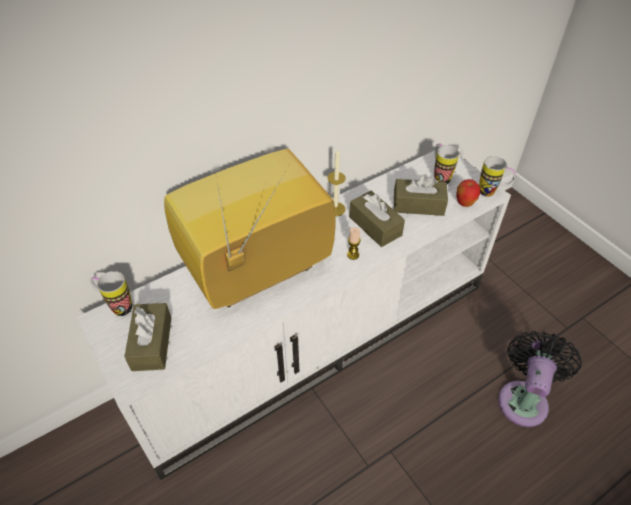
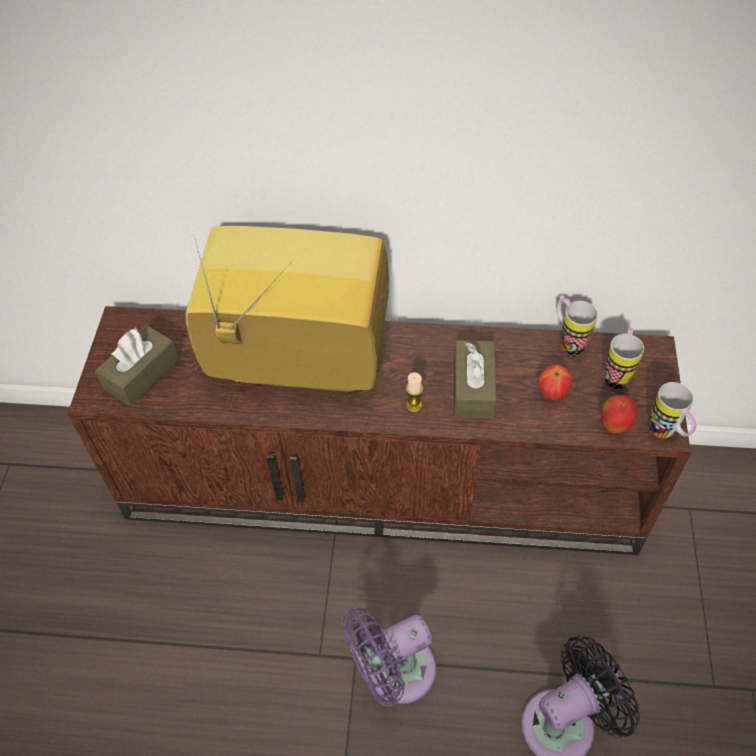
camera: 40 degrees right, 5 degrees up
white tv stand [76,150,511,480] -> brown tv stand [67,306,692,555]
mug [90,271,132,316] -> mug moved to [557,298,598,356]
candle [327,149,346,217] -> none
brown tissue box [394,174,448,216] -> apple [538,365,573,401]
none -> purple fan [342,607,436,706]

